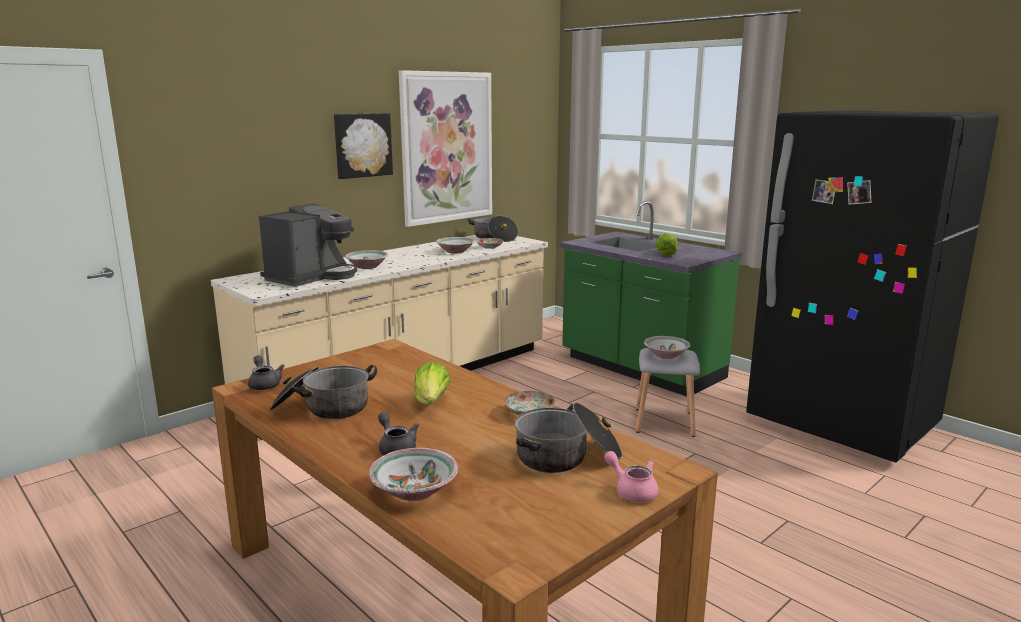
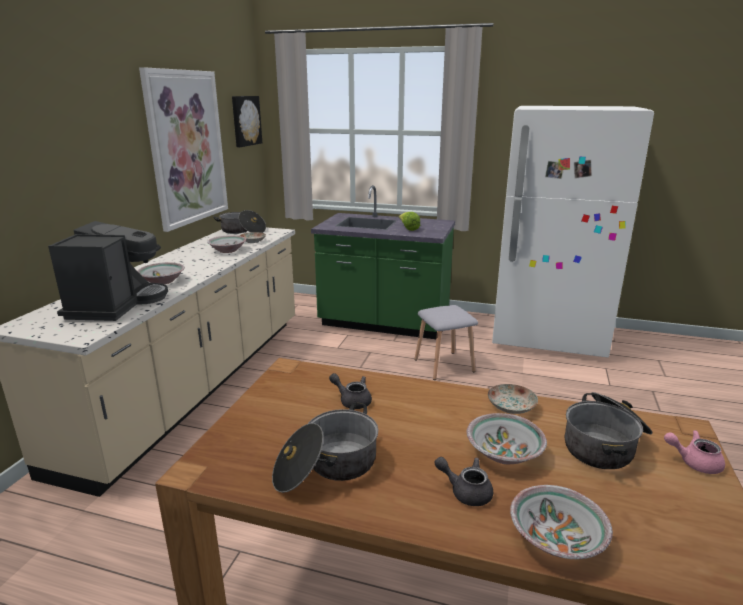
camera: 30 degrees left, 5 degrees up
grey teapot [248,355,285,390] -> grey teapot moved to [329,373,372,409]
picture [334,113,393,179] -> picture moved to [232,96,262,147]
lettuce [414,361,451,404] -> none
bowl [644,336,690,359] -> bowl moved to [466,413,547,464]
black fridge [746,110,999,463] -> white fridge [492,106,654,358]

